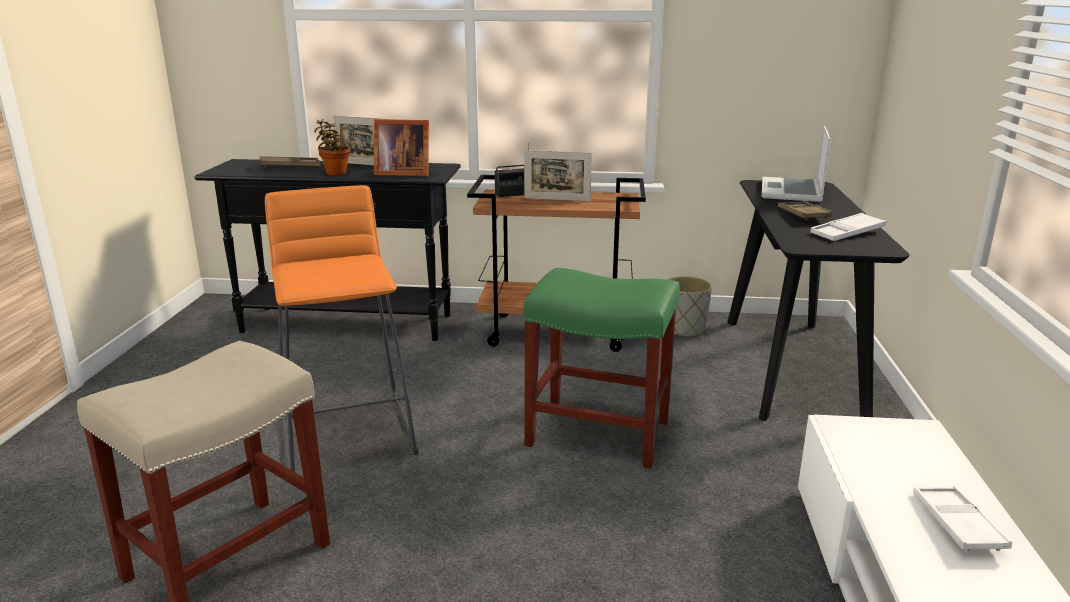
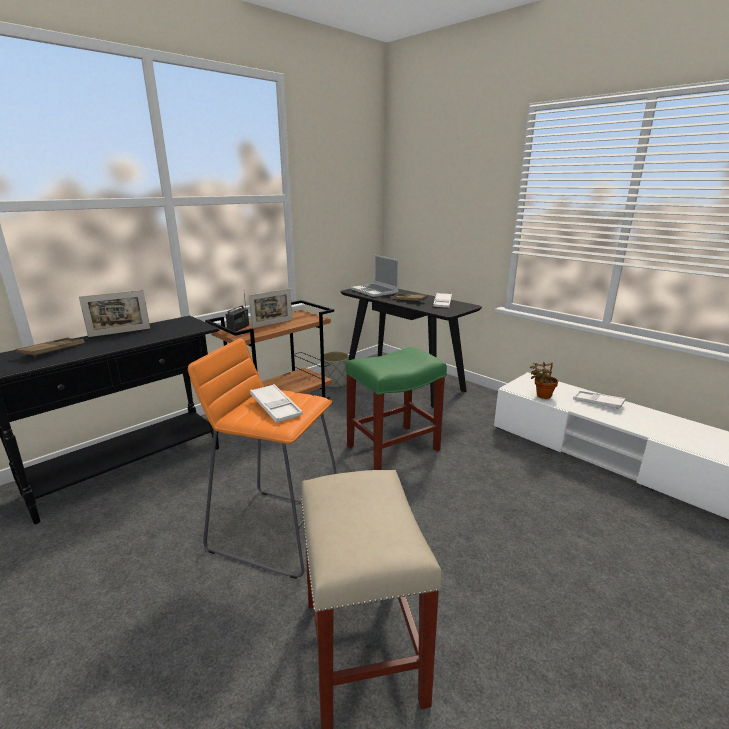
camera: 50 degrees left, 0 degrees up
potted plant [314,119,350,176] -> potted plant moved to [530,362,558,399]
picture frame [374,119,429,176] -> none
none -> white tray [250,384,302,423]

